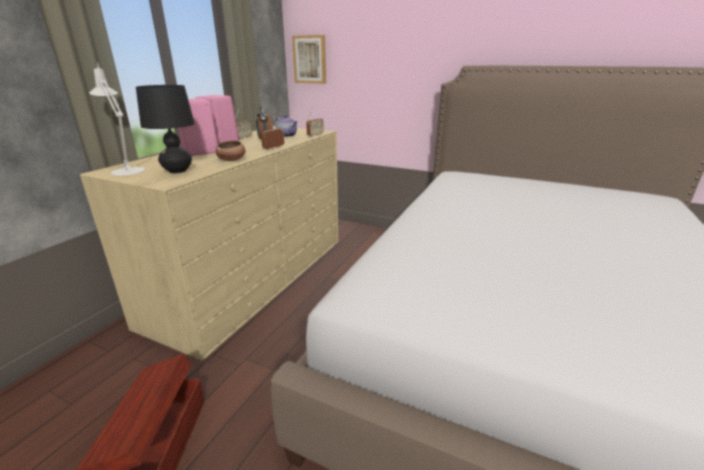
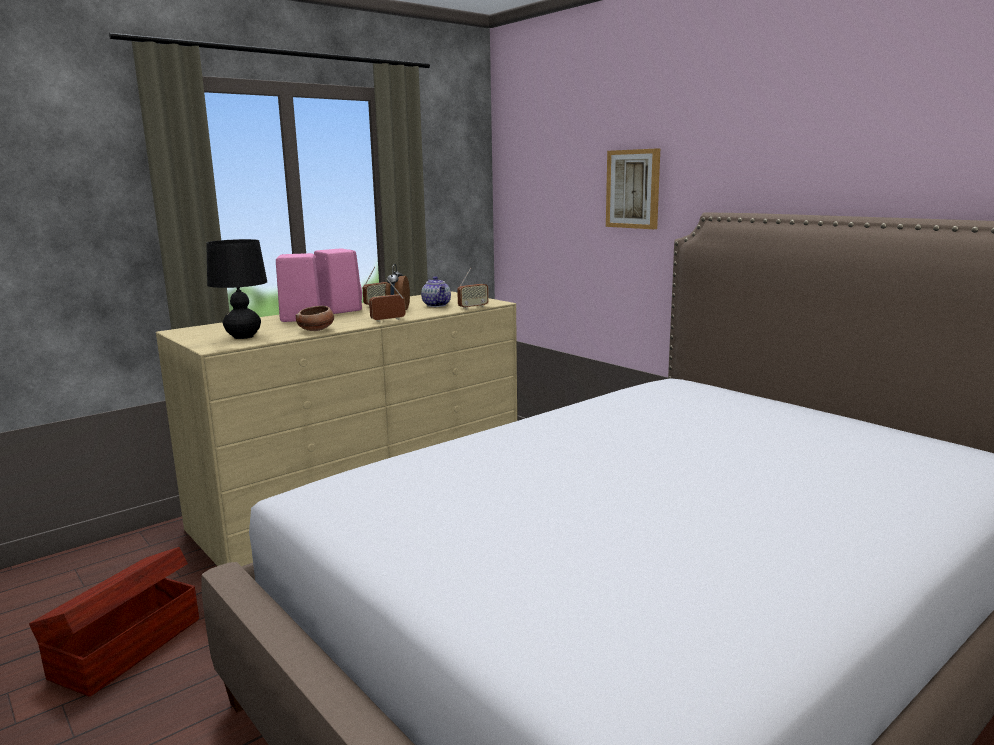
camera: 25 degrees right, 10 degrees down
white table lamp [89,62,145,176] -> none
picture [292,35,326,84] -> picture moved to [606,149,660,229]

